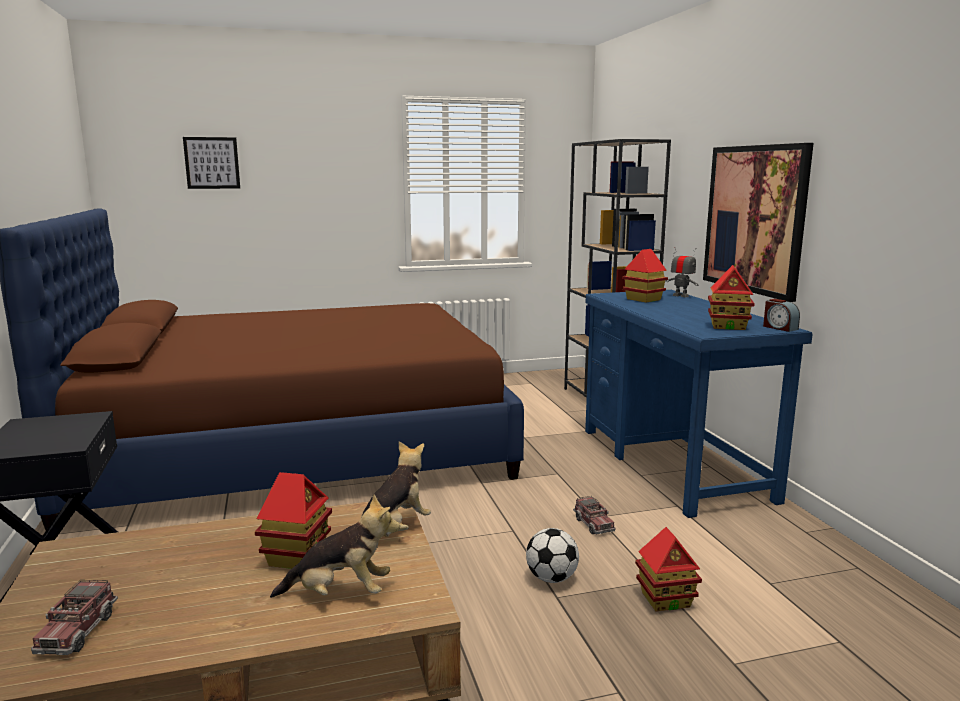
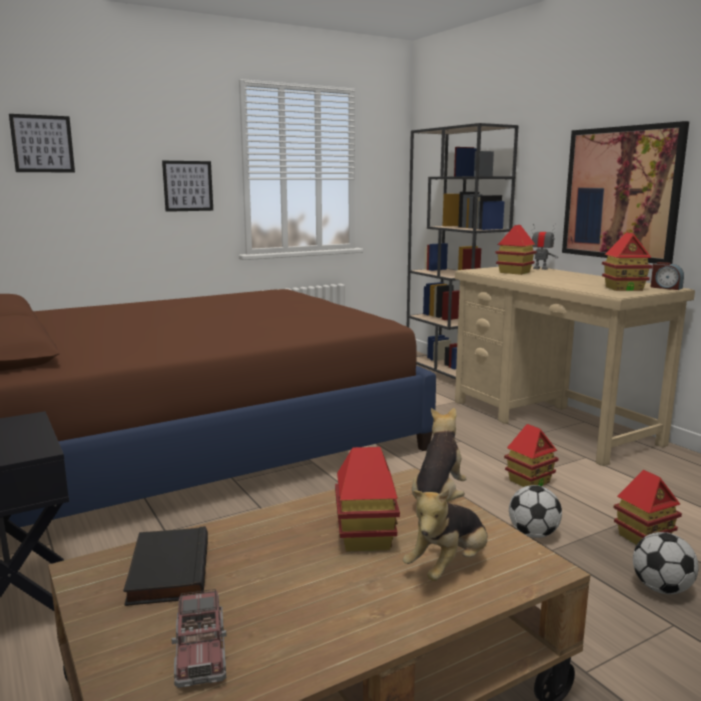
camera: 15 degrees left, 0 degrees up
plush toy [270,494,400,598] -> plush toy turned 150 degrees clockwise [403,489,488,581]
toy truck [573,496,616,534] -> toy house [504,424,559,487]
blue desk [585,290,812,518] -> beige desk [455,266,695,466]
none -> black book [123,526,208,606]
none -> picture [162,161,213,212]
none -> football [633,532,698,594]

